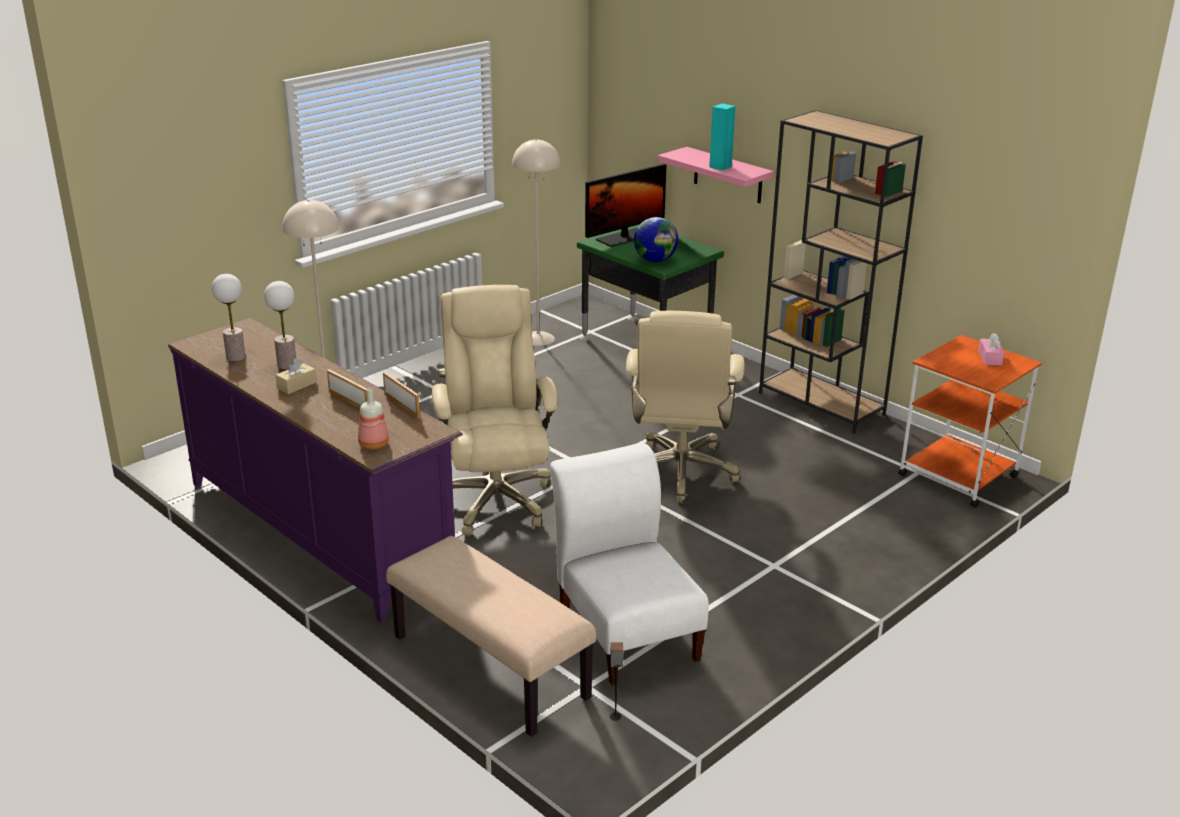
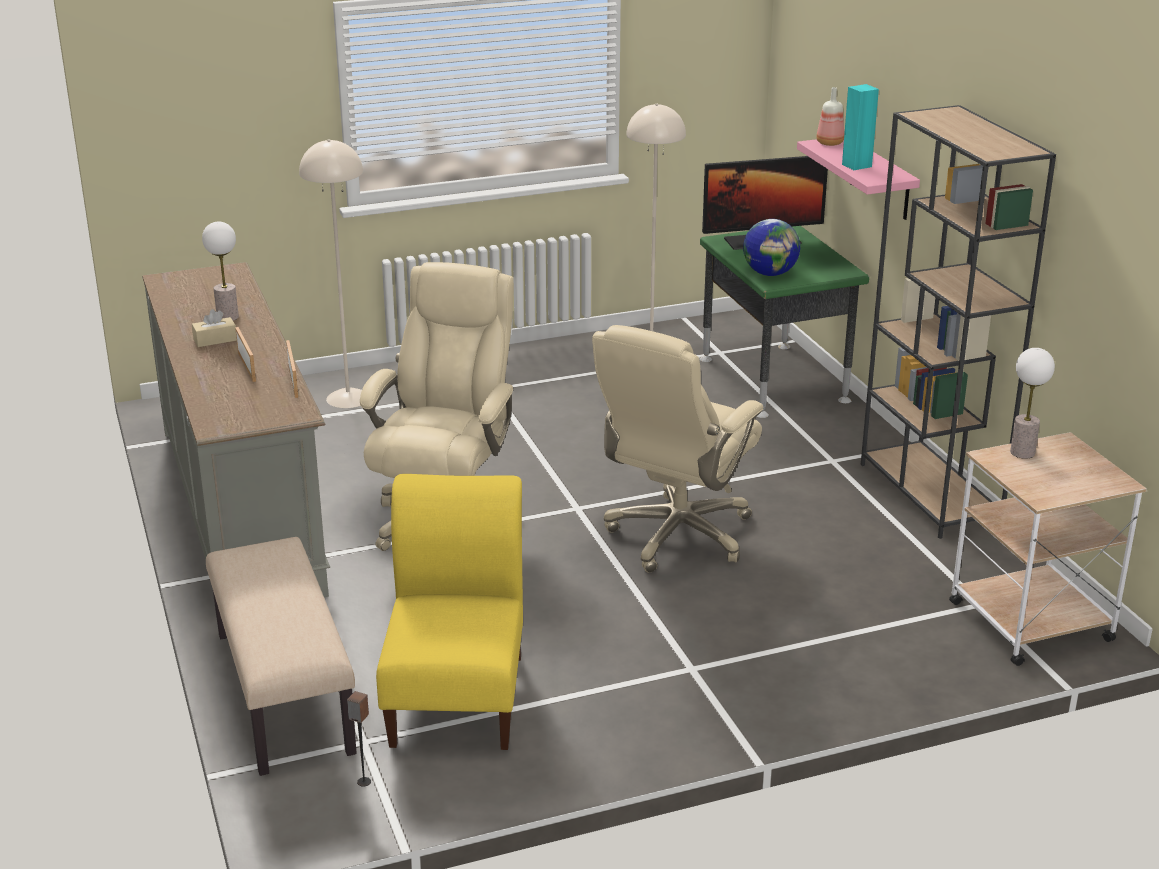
camera: 25 degrees right, 0 degrees up
purple cabinet [168,318,463,623] -> grey cabinet [142,262,330,597]
table lamp [212,274,246,361] -> table lamp moved to [1010,348,1055,459]
bottle [358,388,389,450] -> bottle moved to [816,87,844,146]
white chair [550,443,709,685] -> yellow chair [376,474,523,750]
orange cart [898,335,1042,508] -> beige cart [949,432,1147,666]
pink tissue box [978,333,1004,365] -> none

